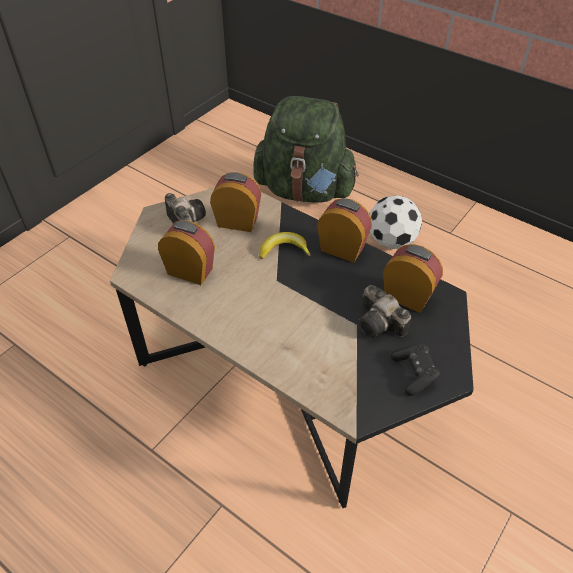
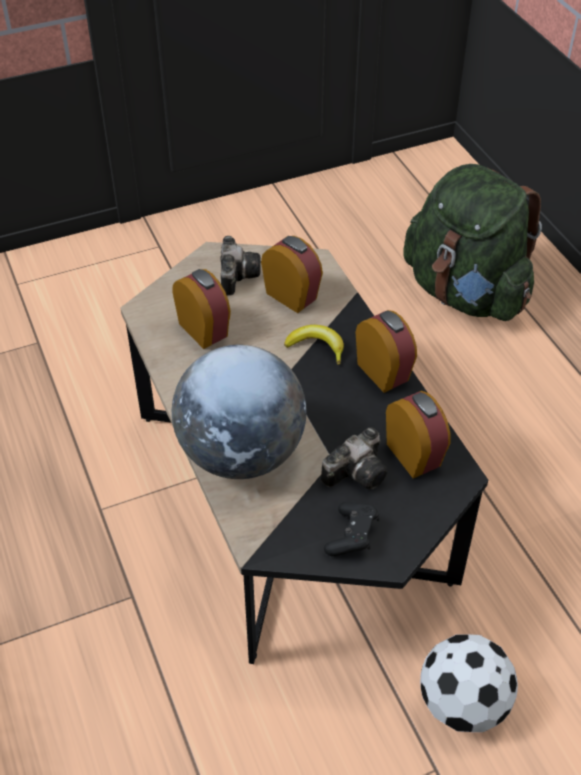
camera: 30 degrees right, 0 degrees up
camera [359,285,411,337] -> camera turned 120 degrees counterclockwise [321,427,387,489]
football [369,195,422,249] -> football moved to [420,634,518,732]
none -> globe [172,345,306,479]

